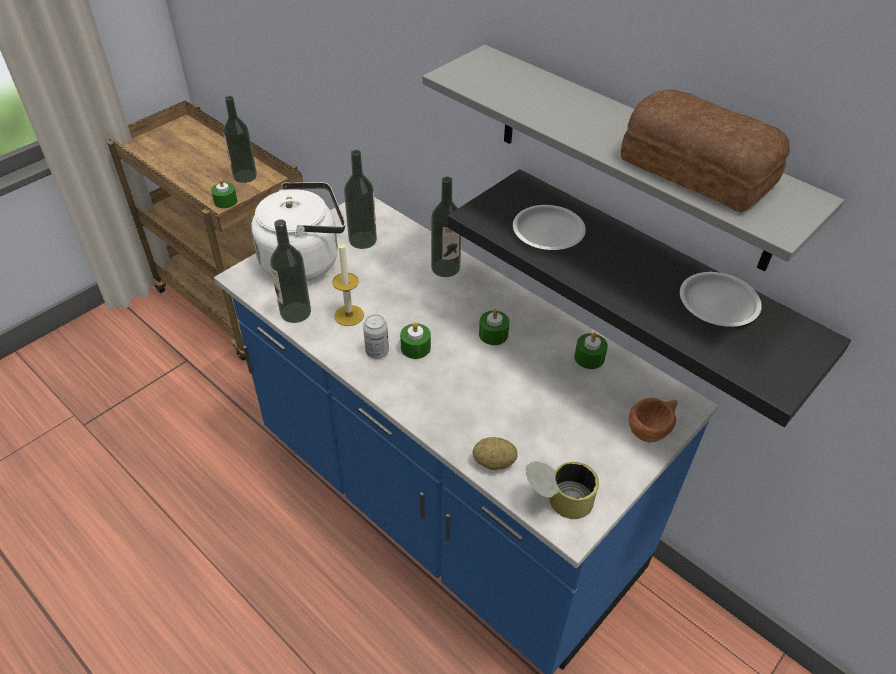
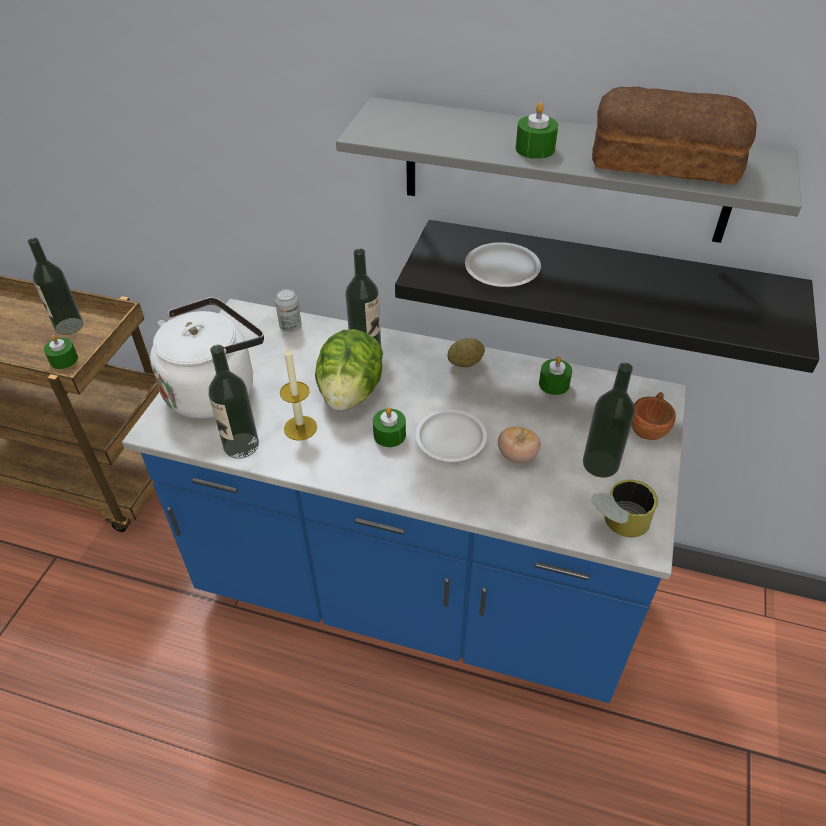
camera: 25 degrees left, 0 degrees up
bottle [344,150,377,249] -> bottle moved to [583,363,635,478]
can [363,314,389,359] -> can moved to [275,289,301,332]
potato [473,437,518,470] -> potato moved to [448,338,485,367]
green candle [479,309,510,345] -> green candle moved to [516,102,558,159]
white plate [680,272,762,327] -> white plate moved to [416,409,487,462]
none -> lettuce [315,329,383,410]
none -> tomato [498,426,541,463]

